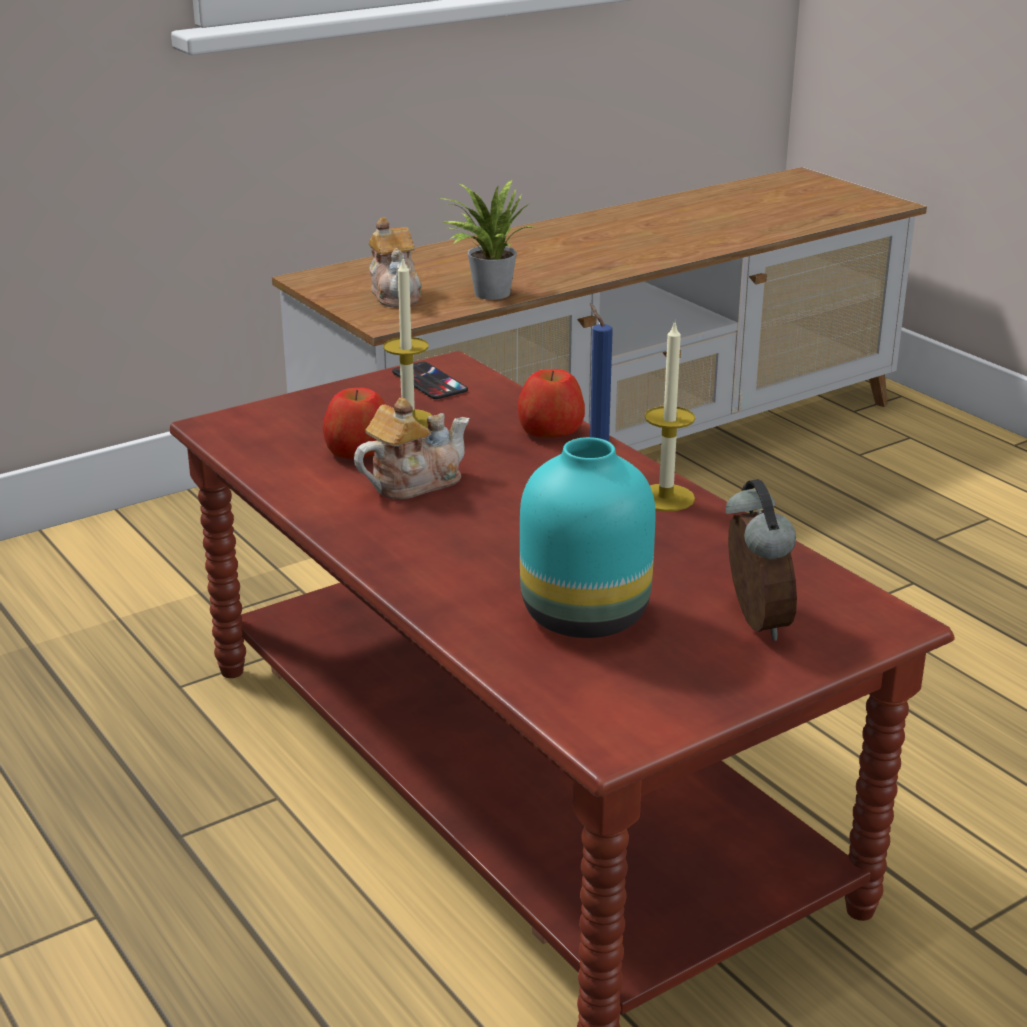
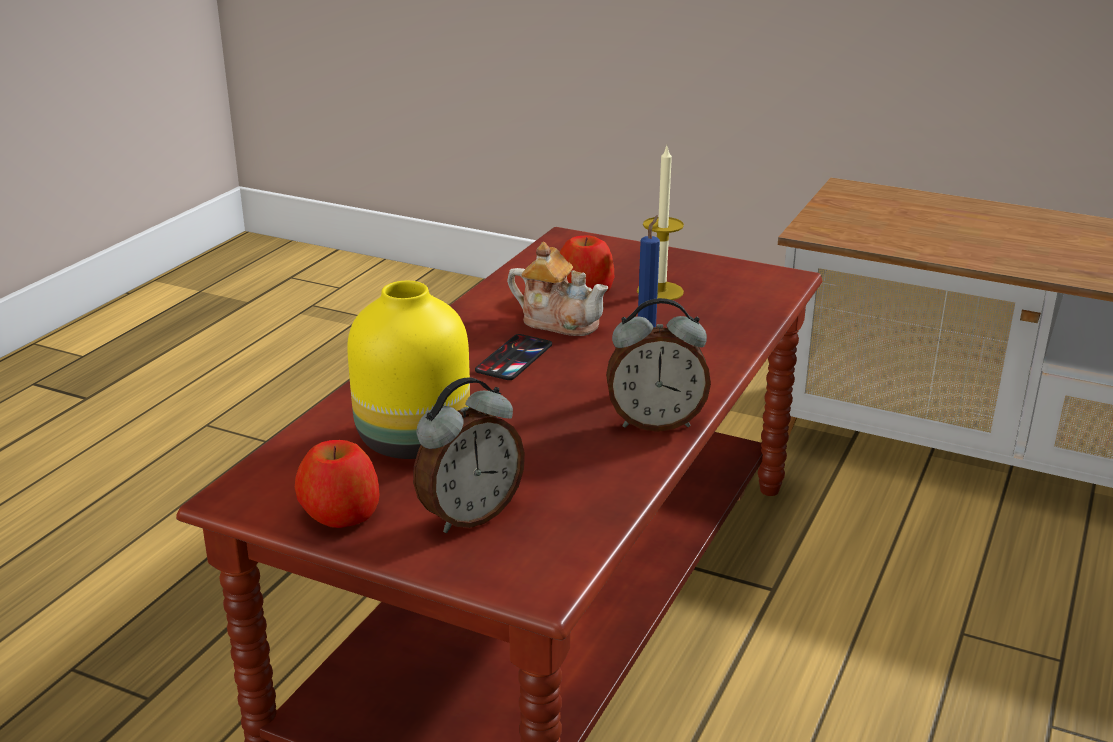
camera: 60 degrees right, 0 degrees up
teapot [368,217,422,307] -> none
phone [392,362,468,399] -> phone moved to [475,334,552,380]
potted plant [438,180,536,300] -> none
apple [517,369,585,437] -> apple moved to [295,440,379,528]
turquoise vase [520,437,656,638] -> yellow vase [347,281,470,459]
candle [645,320,696,511] -> alarm clock [606,298,711,432]

